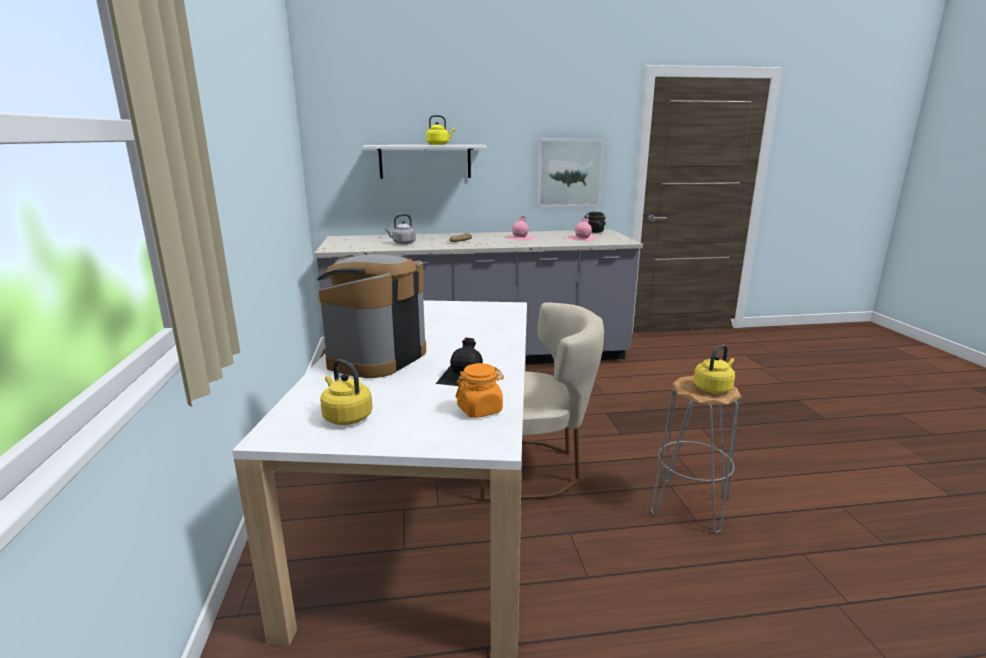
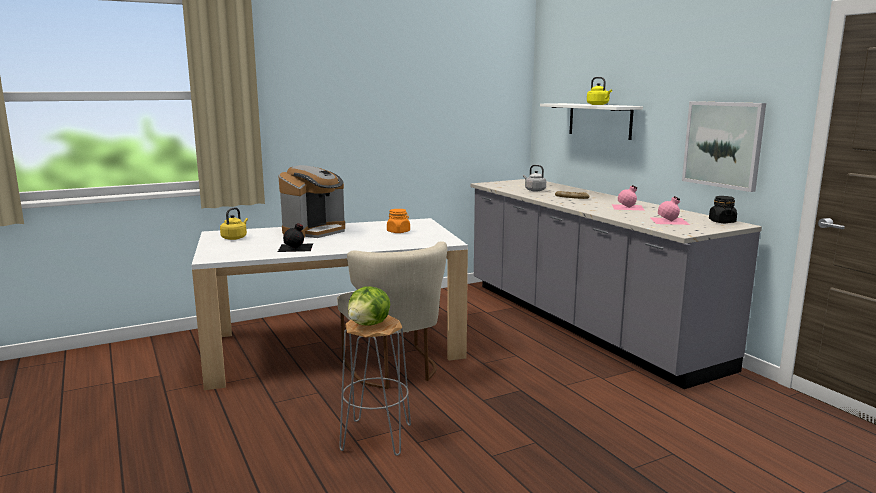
camera: 70 degrees right, 5 degrees down
coffee machine [317,254,426,378] -> coffee machine turned 120 degrees clockwise [278,165,345,238]
orange jar [456,363,504,418] -> orange jar moved to [387,209,410,233]
yellow kettle [693,345,735,394] -> lettuce [348,287,390,326]

